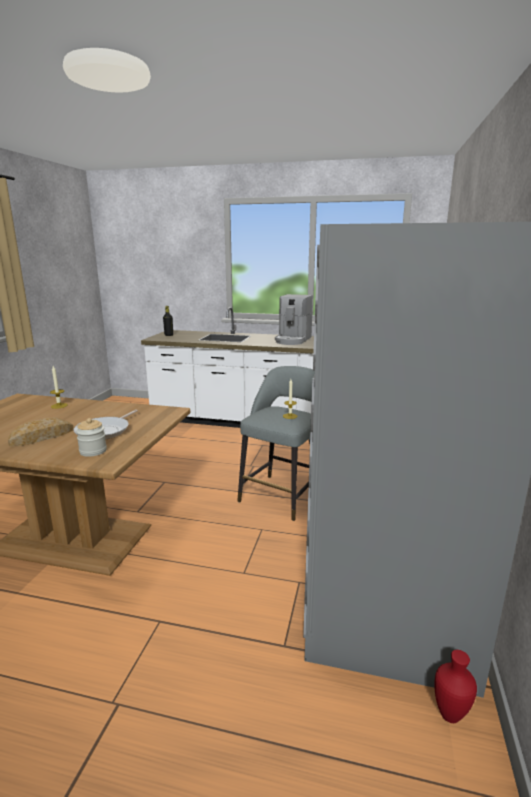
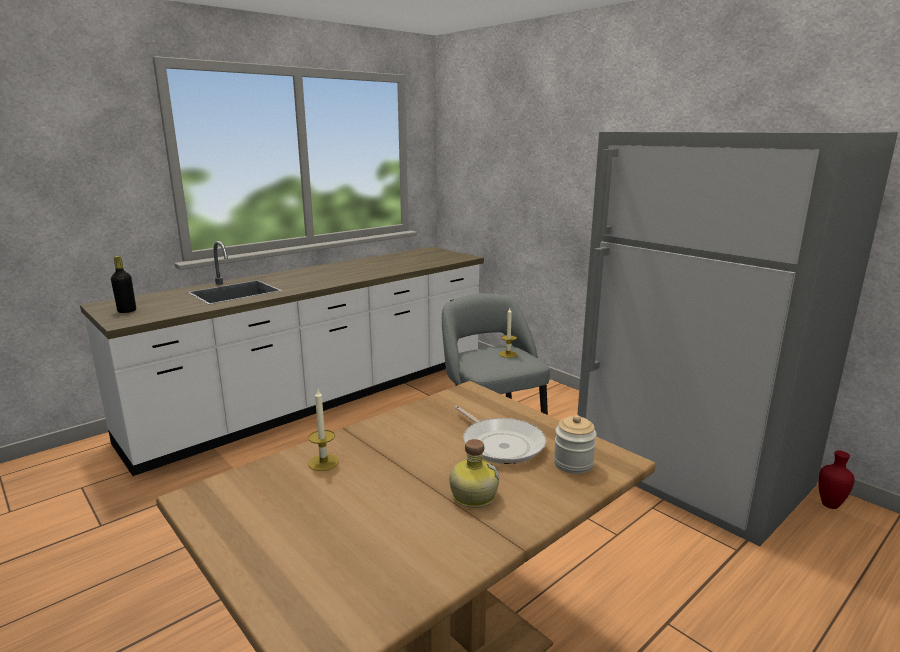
camera: 55 degrees left, 0 degrees up
bread [8,418,74,447] -> bottle [449,439,499,508]
coffee machine [275,294,313,345] -> none

